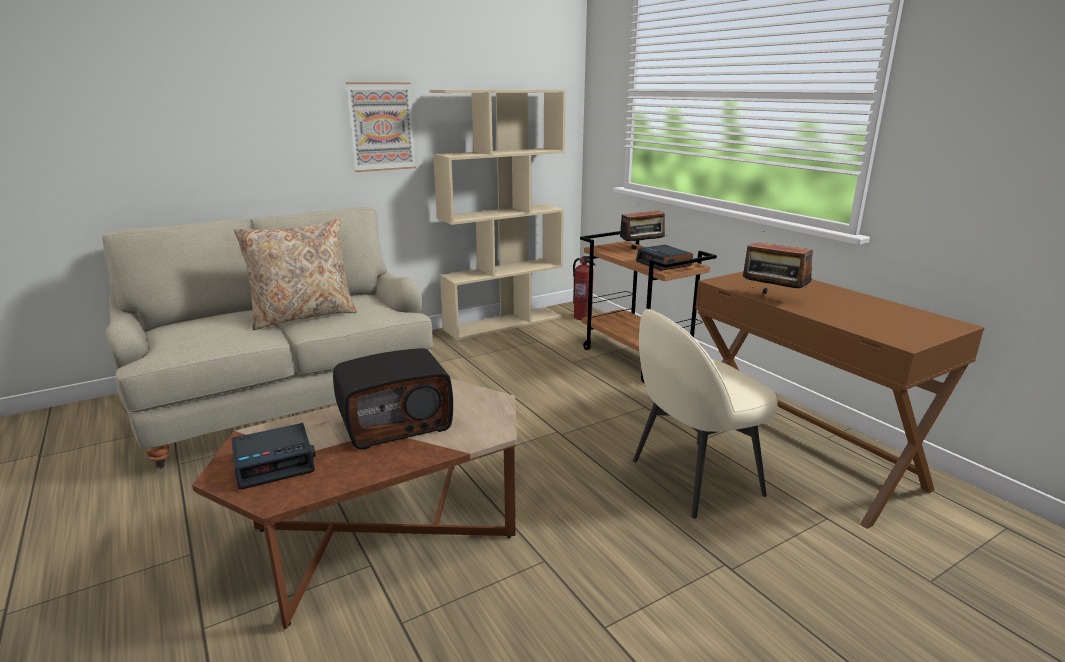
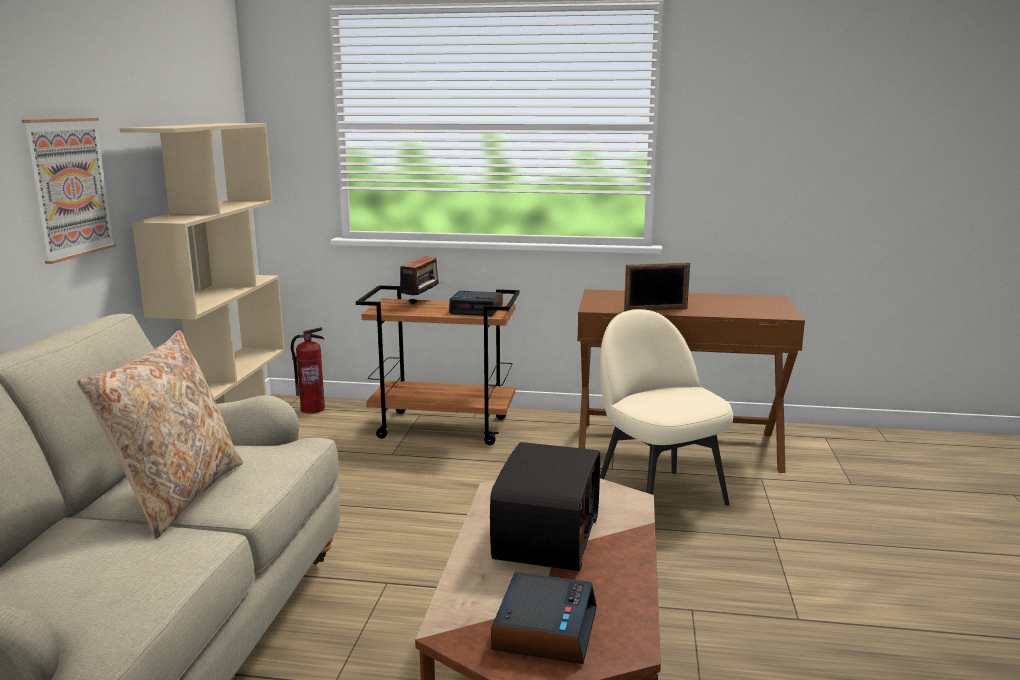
camera: 50 degrees left, 5 degrees down
beige chair [633,309,777,519] -> beige chair turned 135 degrees clockwise [600,309,733,505]
radio [743,231,813,294] -> picture frame [624,262,690,311]

